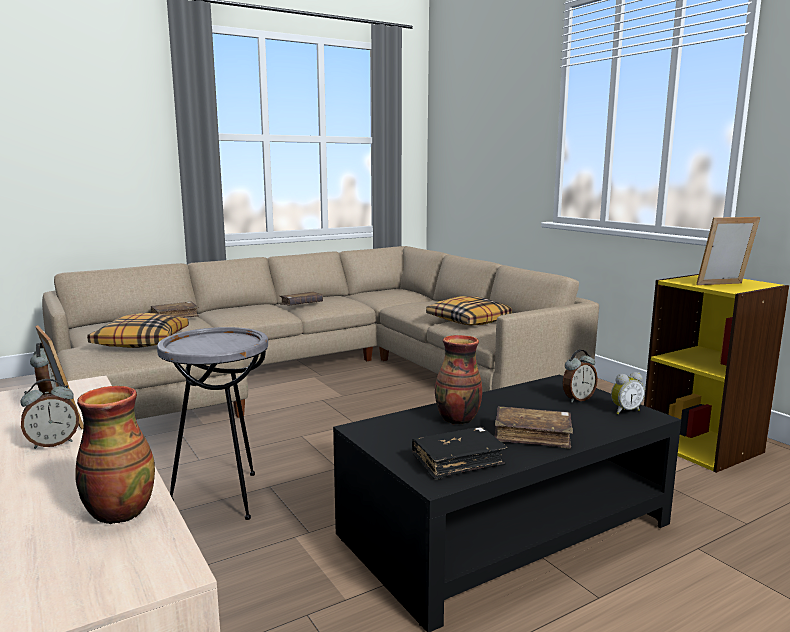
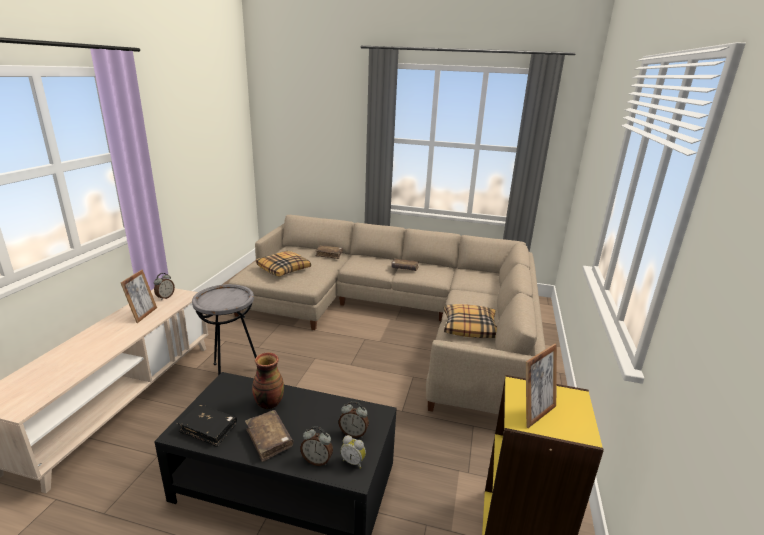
camera: 45 degrees right, 10 degrees up
alarm clock [20,379,79,449] -> alarm clock moved to [300,426,333,466]
vase [75,386,155,524] -> none
picture frame [696,217,760,285] -> picture frame turned 105 degrees clockwise [526,344,557,428]

